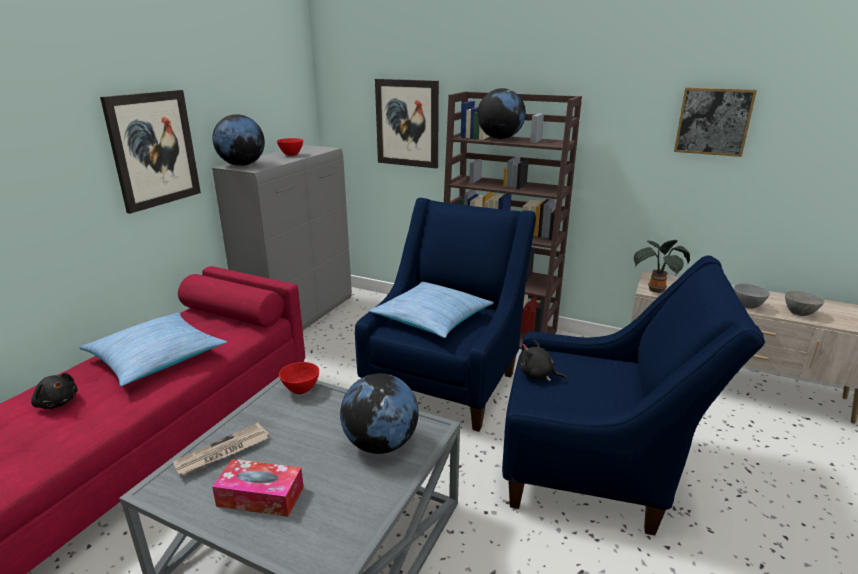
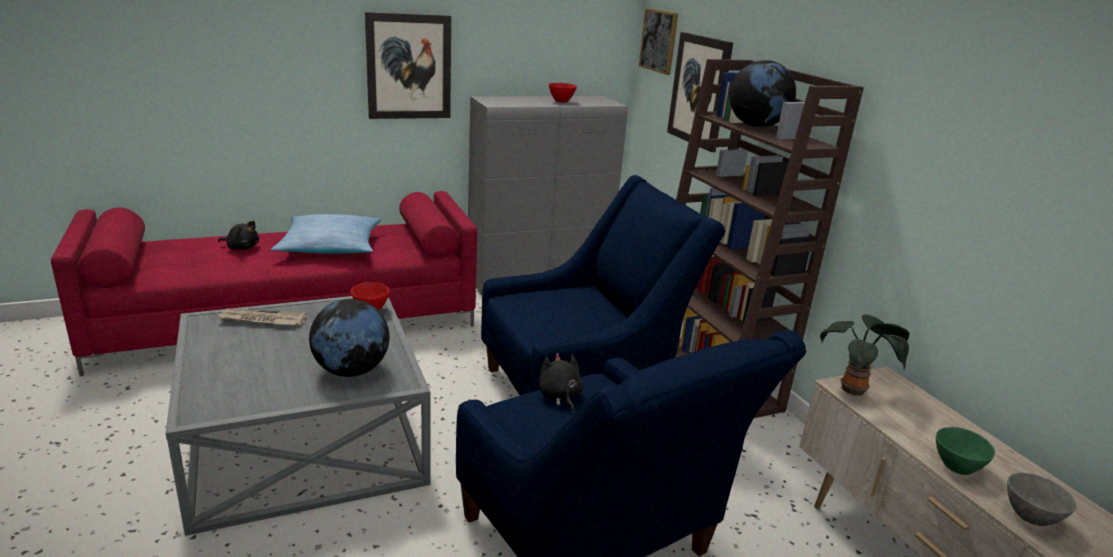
camera: 40 degrees right, 0 degrees up
black plush toy [31,373,78,409] -> black plush toy turned 60 degrees counterclockwise [218,221,259,250]
tissue box [212,459,304,517] -> none
globe [213,114,265,166] -> none
pillow [368,282,494,338] -> none
picture [674,88,757,157] -> picture moved to [639,8,678,75]
grey bowl [734,283,770,309] -> green bowl [936,427,995,475]

